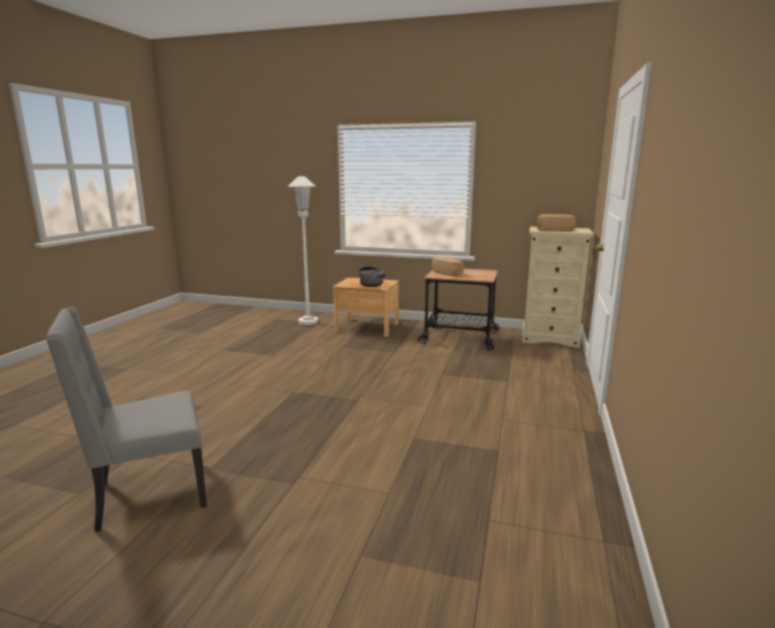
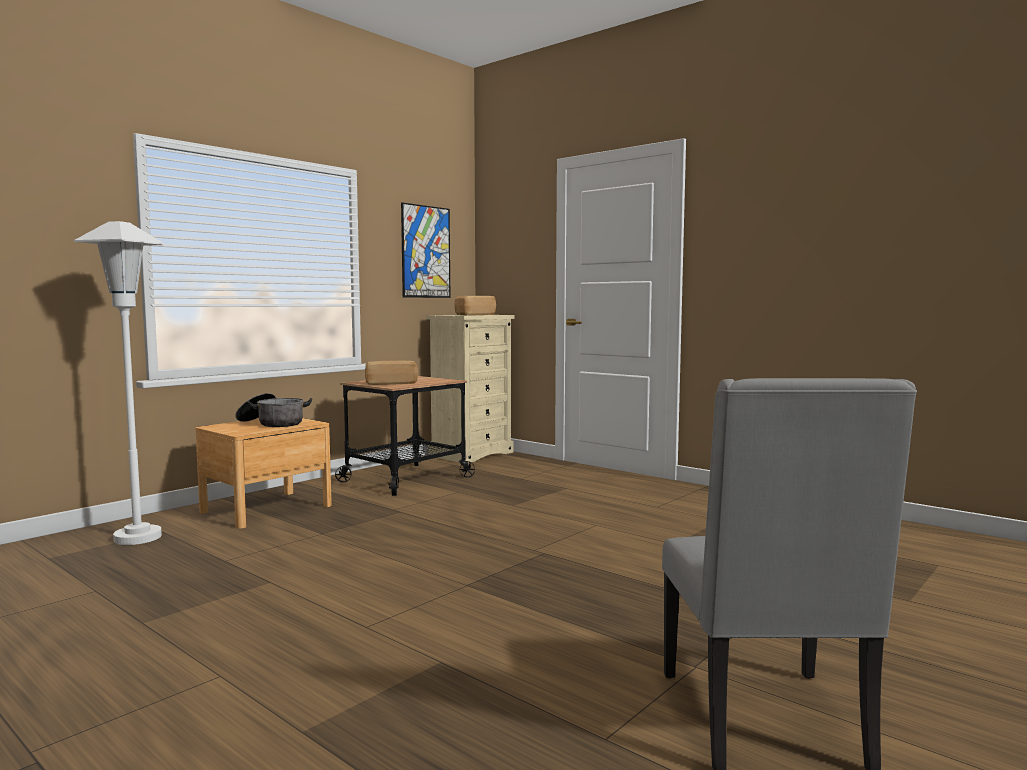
camera: 65 degrees left, 10 degrees down
none -> picture [401,203,450,298]

